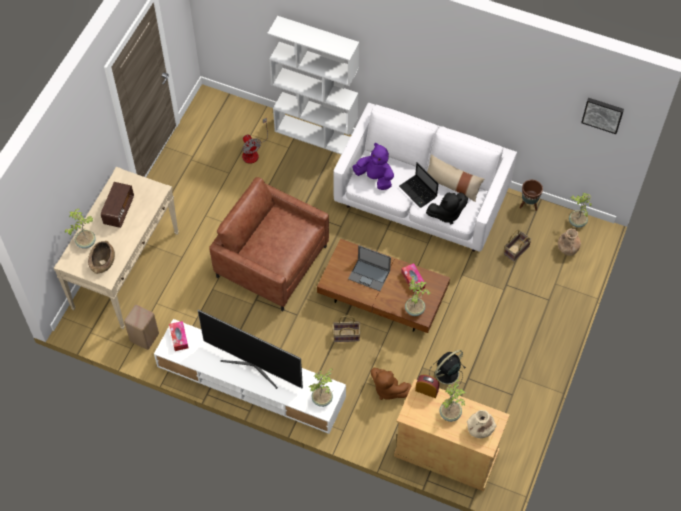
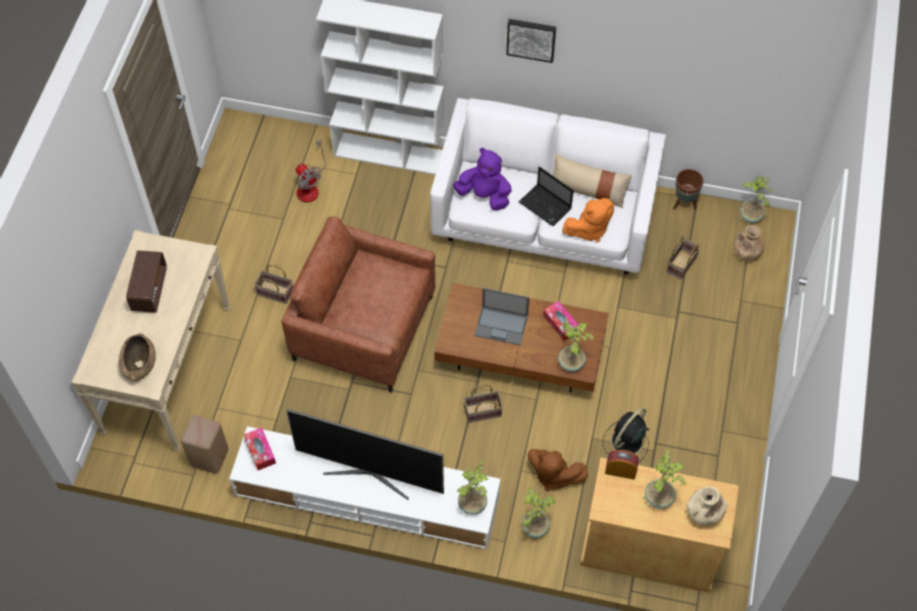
camera: 10 degrees left, 0 degrees up
potted plant [65,209,96,249] -> potted plant moved to [521,488,555,538]
black plush toy [426,193,468,224] -> orange plush toy [562,198,614,242]
picture [581,98,624,134] -> picture moved to [506,19,556,63]
none -> basket [254,264,293,304]

